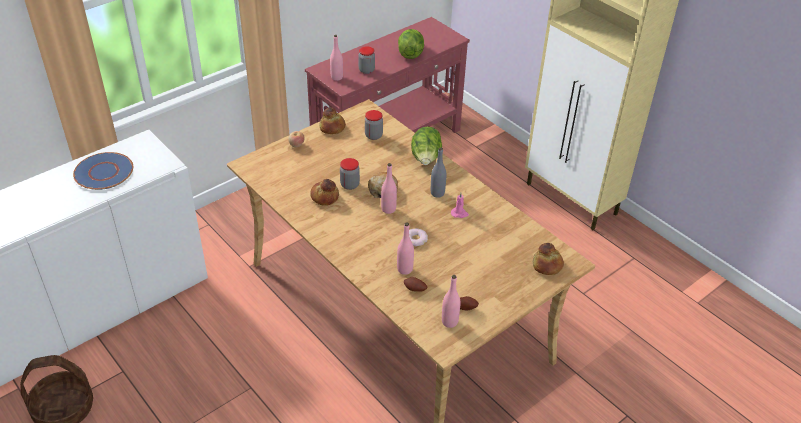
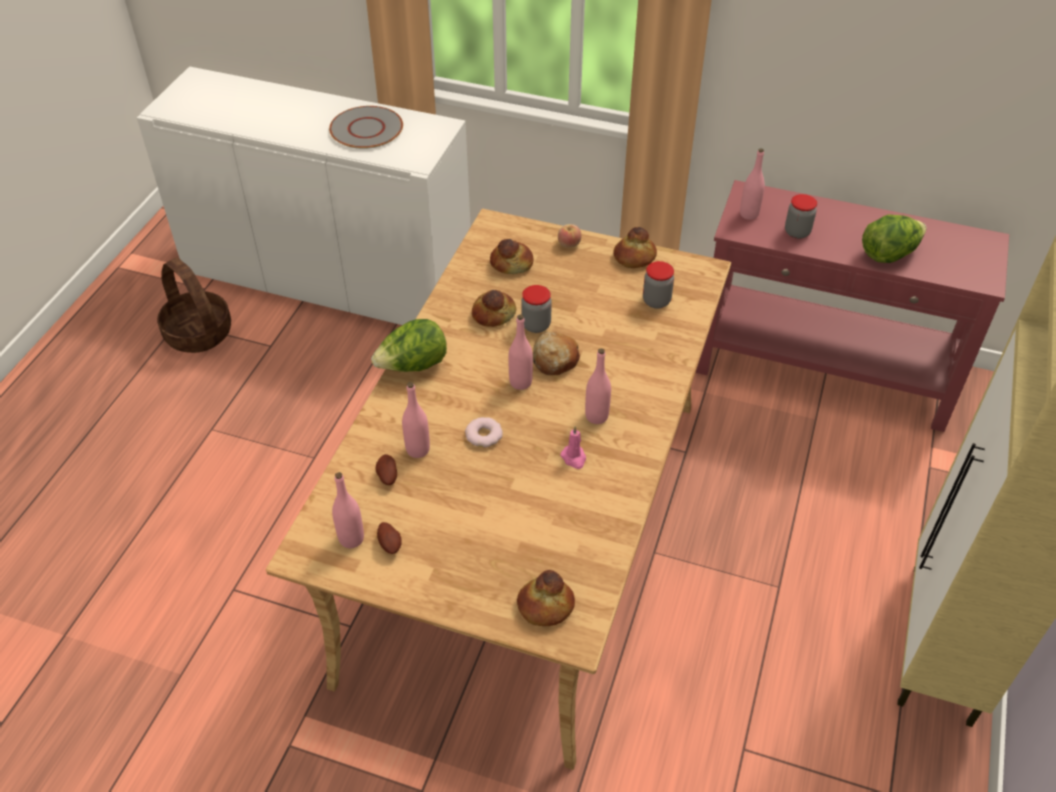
camera: 60 degrees right, 5 degrees up
blue plate [73,152,133,190] -> grey plate [329,106,403,149]
lettuce [411,126,442,165] -> lettuce moved to [371,319,447,372]
grey bottle [431,147,446,198] -> pink bottle [585,348,611,424]
none -> bread [490,239,534,274]

